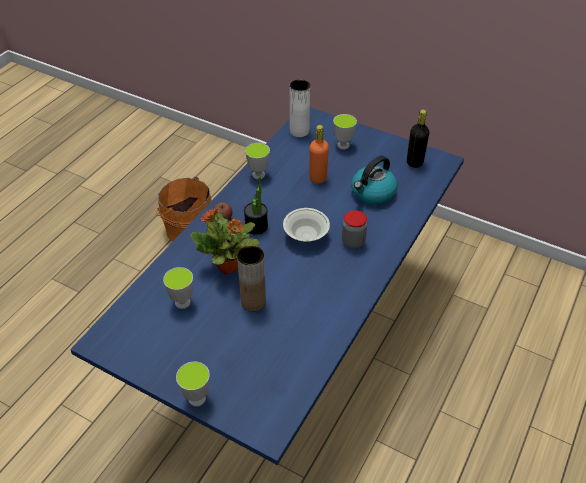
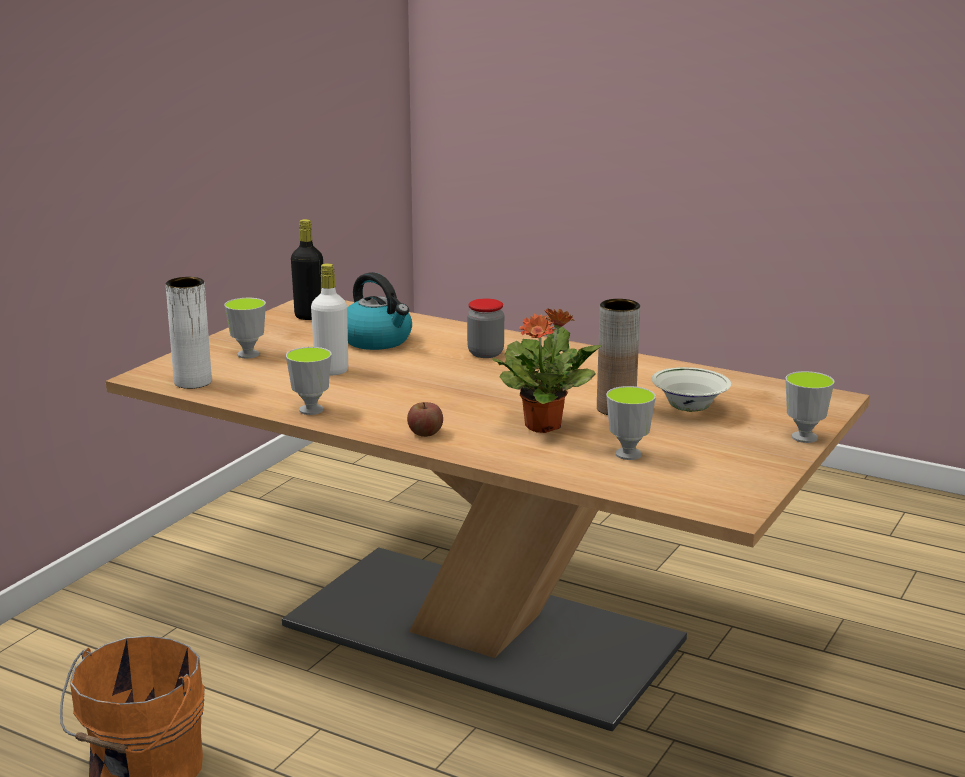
camera: 90 degrees left, 25 degrees down
blue dining table [70,107,464,465] -> beige dining table [106,299,870,731]
potted plant [244,176,268,235] -> none
white bowl [283,208,330,242] -> white bowl moved to [651,367,731,412]
orange bottle [309,125,329,184] -> white bottle [311,263,348,375]

